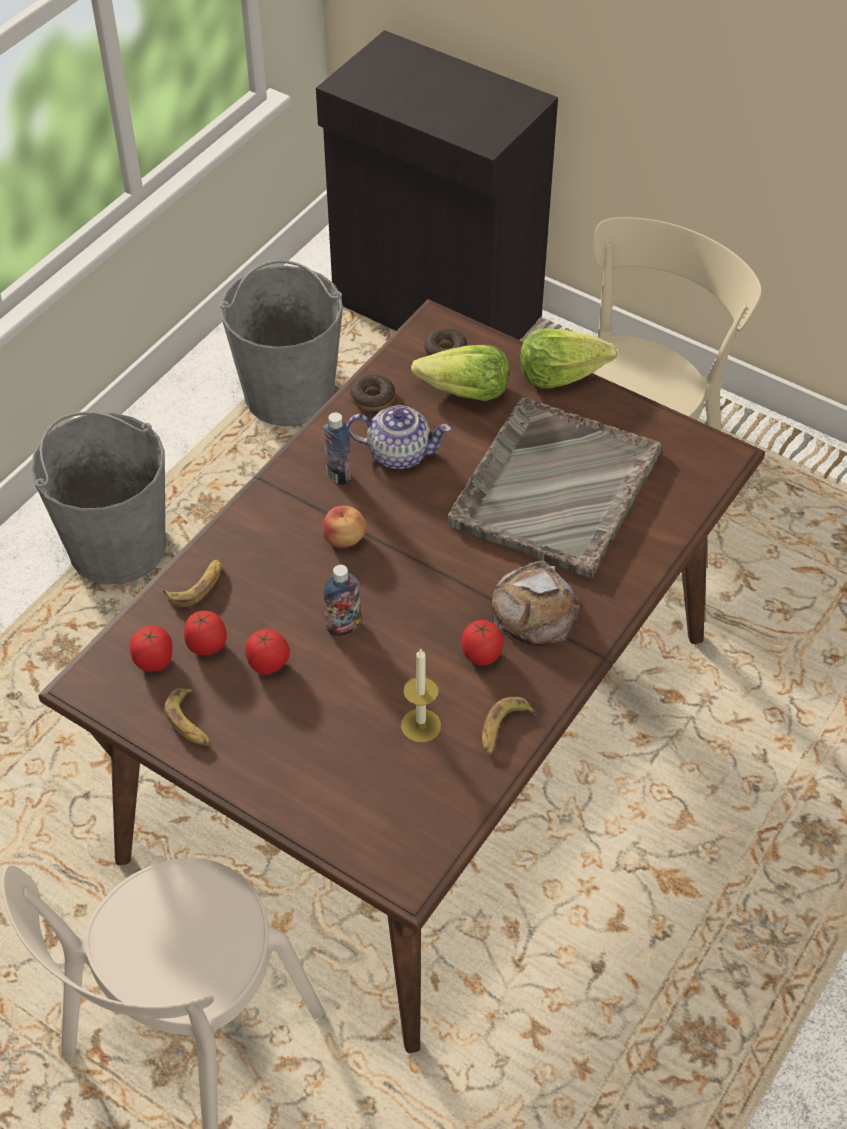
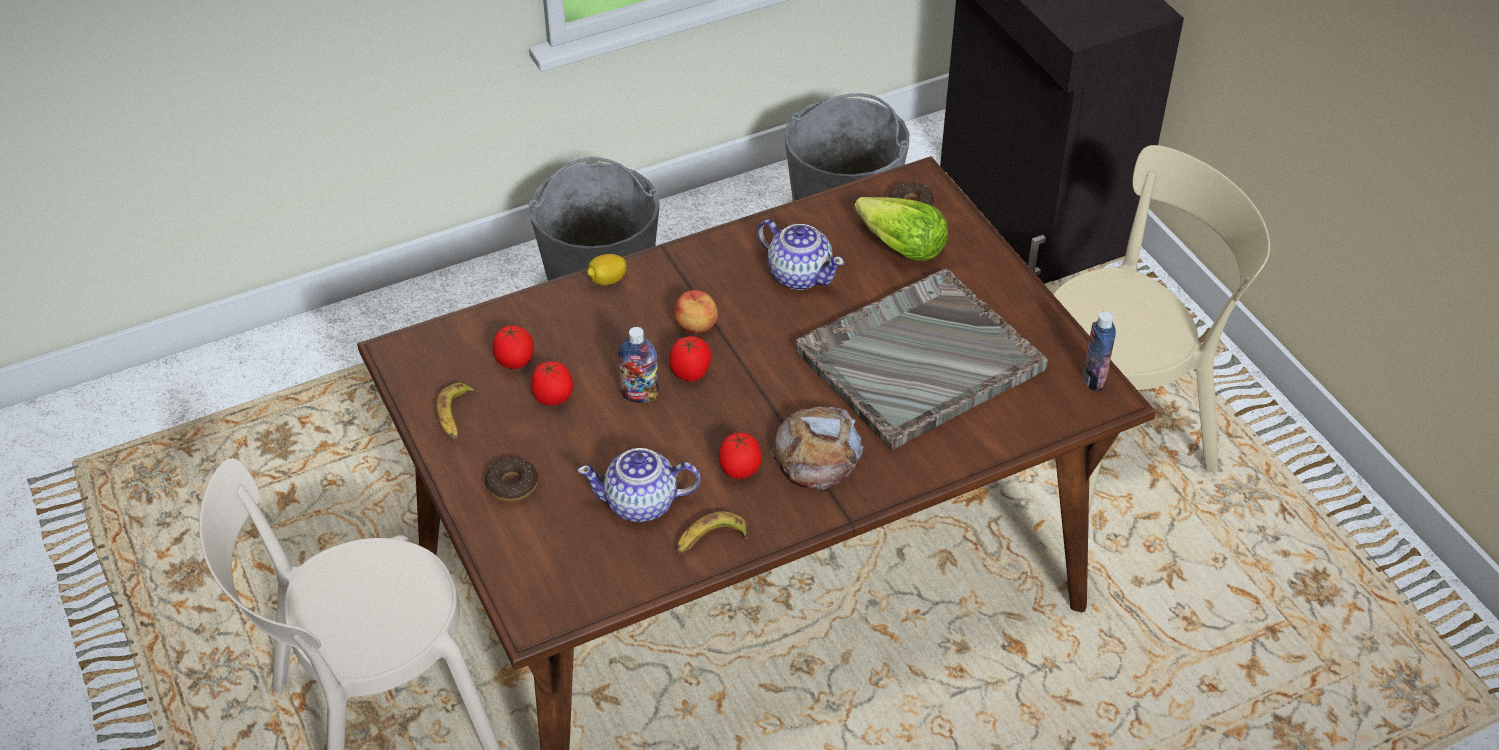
camera: 30 degrees right, 5 degrees down
tomato [130,625,173,672] -> tomato moved to [669,336,711,381]
banana [163,559,221,607] -> none
bottle [323,412,352,485] -> bottle moved to [1083,311,1116,392]
donut [350,374,395,411] -> donut moved to [485,457,538,502]
candle [401,649,441,743] -> teapot [577,448,701,522]
lettuce [520,328,617,389] -> none
none -> lemon [587,254,626,285]

